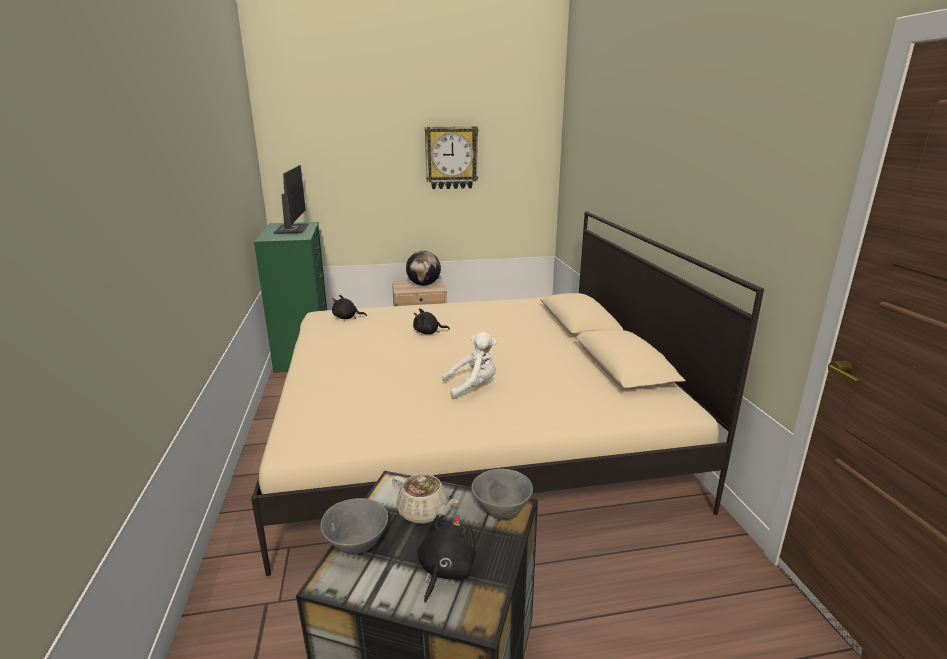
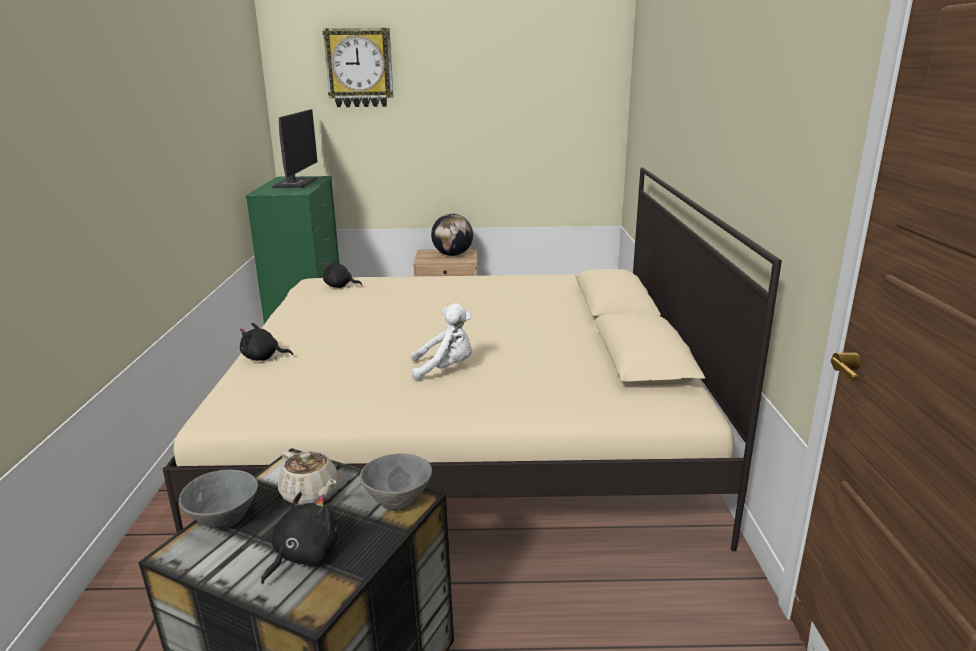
camera: 10 degrees right, 0 degrees up
black plush toy [413,308,450,334] -> black plush toy moved to [240,323,293,361]
wall clock [425,126,478,189] -> wall clock moved to [322,28,394,107]

